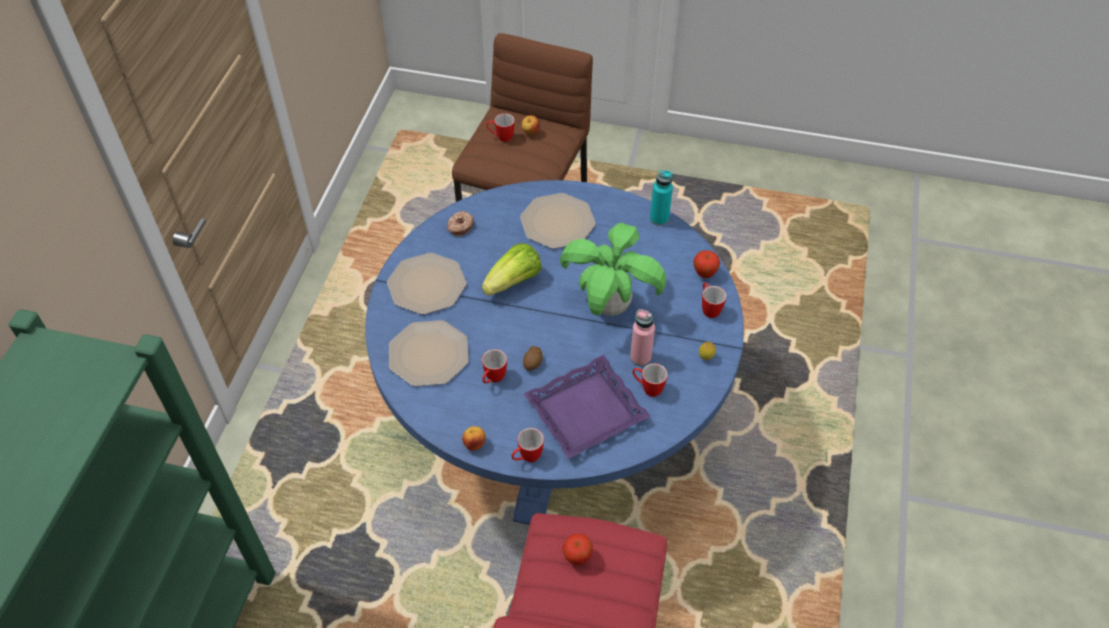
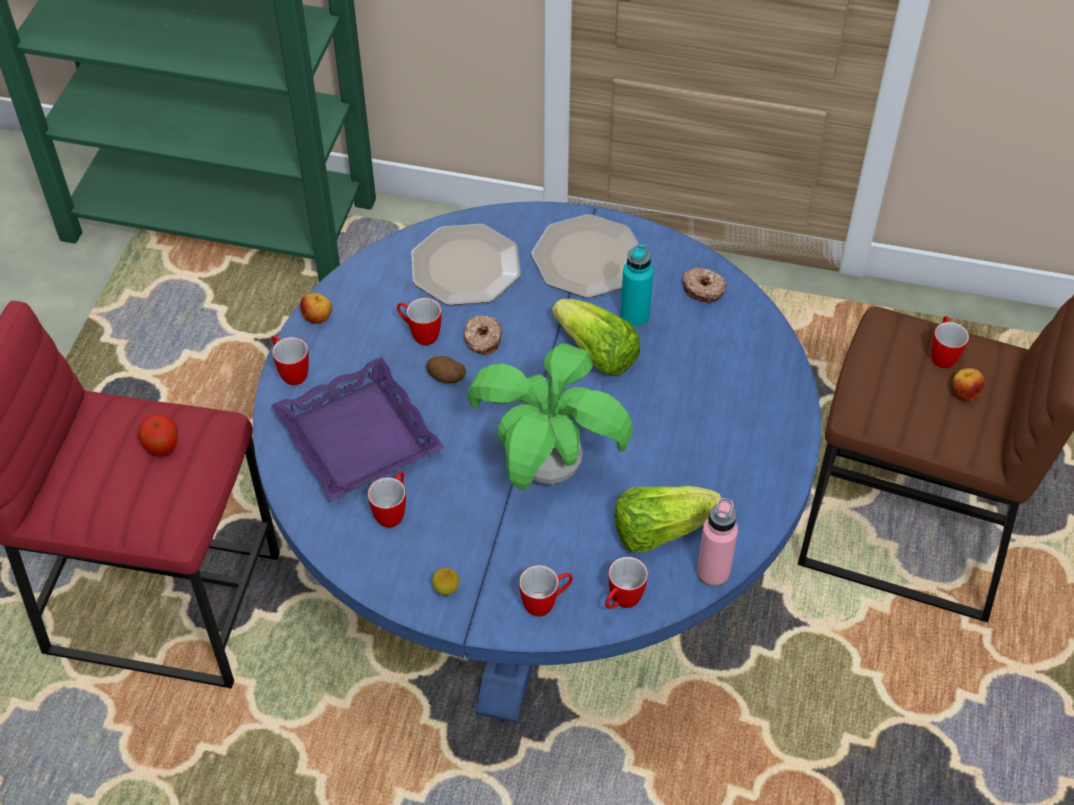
camera: 90 degrees right, 0 degrees up
plate [520,193,596,249] -> none
pink bottle [630,309,655,366] -> pink bottle moved to [697,498,738,587]
turquoise bottle [650,170,673,226] -> turquoise bottle moved to [620,244,654,329]
apple [693,250,720,278] -> mug [605,557,648,609]
none -> donut [464,315,503,355]
none -> lettuce [614,486,721,552]

